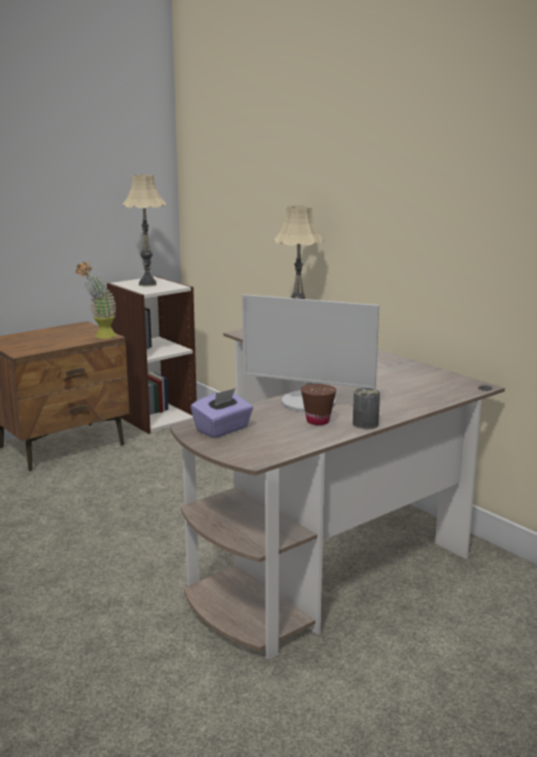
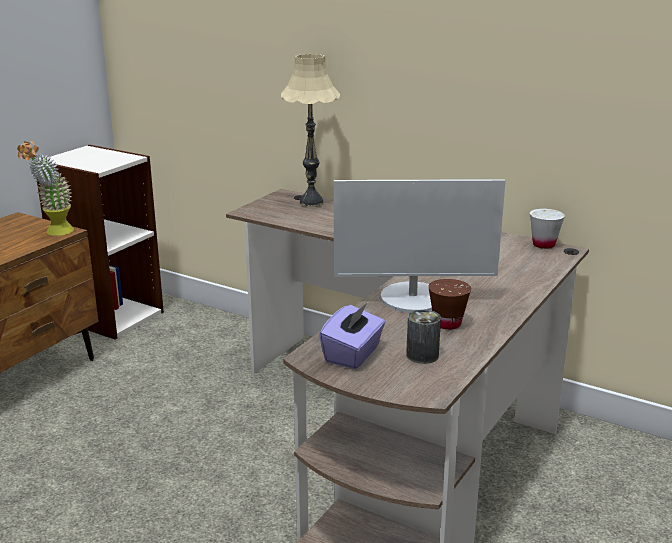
camera: 20 degrees left, 5 degrees up
beige table lamp [123,175,166,286] -> none
can [353,388,380,429] -> can moved to [406,310,441,364]
none -> white cup [530,209,565,249]

